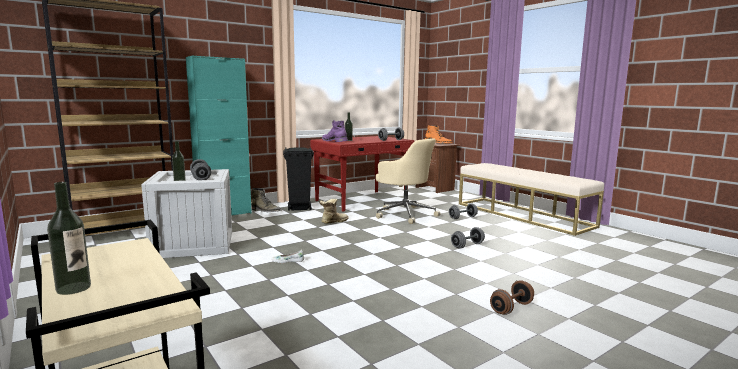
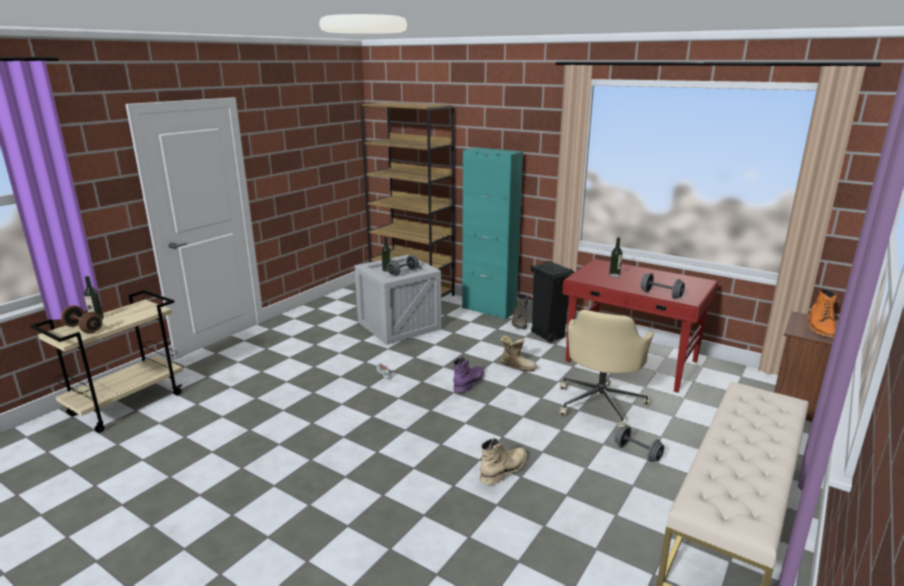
camera: 70 degrees right, 10 degrees up
purple boot [322,120,348,142] -> purple boot moved to [453,357,484,393]
grey dumbbell [451,227,485,249] -> beige boot [480,438,527,485]
brown dumbbell [490,280,534,315] -> brown dumbbell moved to [61,305,103,334]

